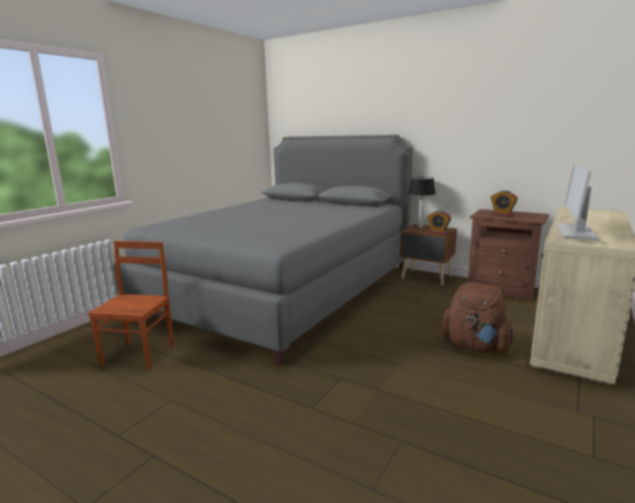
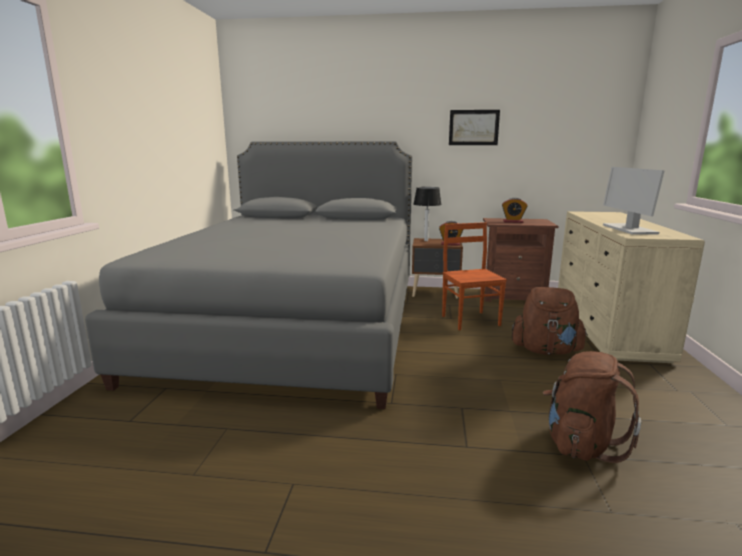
camera: 25 degrees left, 0 degrees up
brown chair [88,241,174,370] -> brown chair moved to [442,222,507,330]
none -> picture [449,110,500,145]
none -> brown backpack [543,351,641,463]

